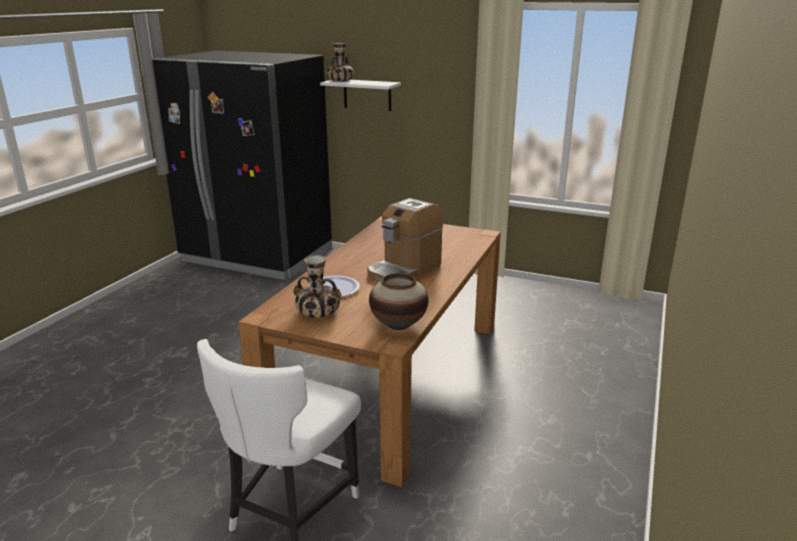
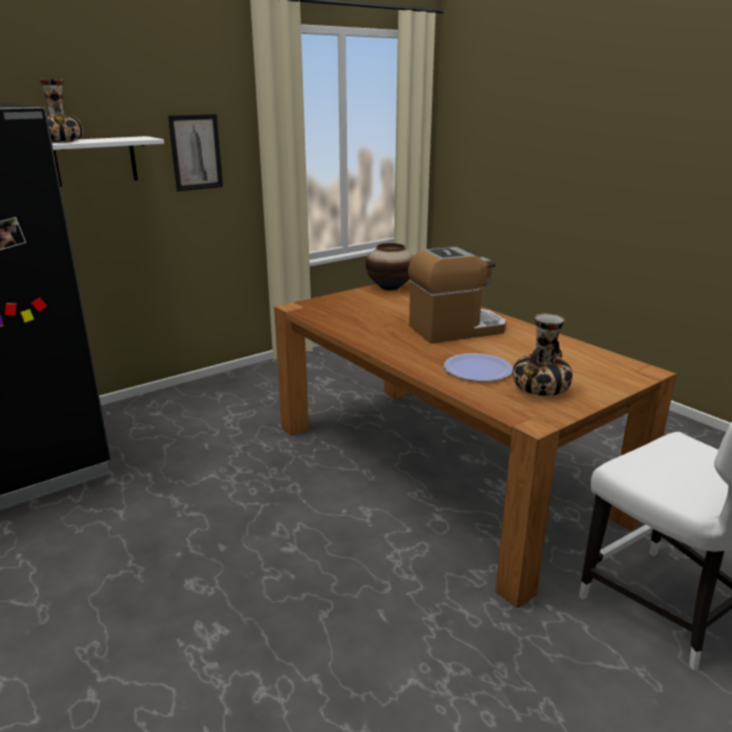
camera: 60 degrees left, 0 degrees up
coffee machine [368,198,444,281] -> coffee machine turned 90 degrees counterclockwise [408,247,506,344]
vase [369,273,429,330] -> vase moved to [366,243,414,290]
none -> picture [168,114,223,191]

